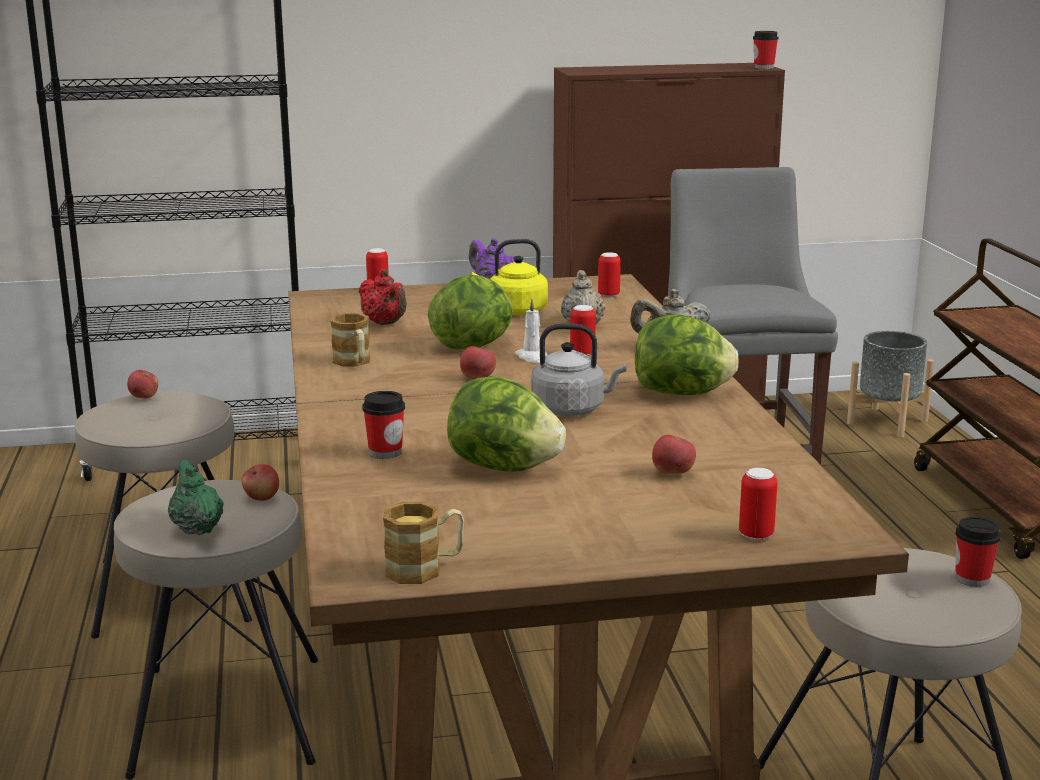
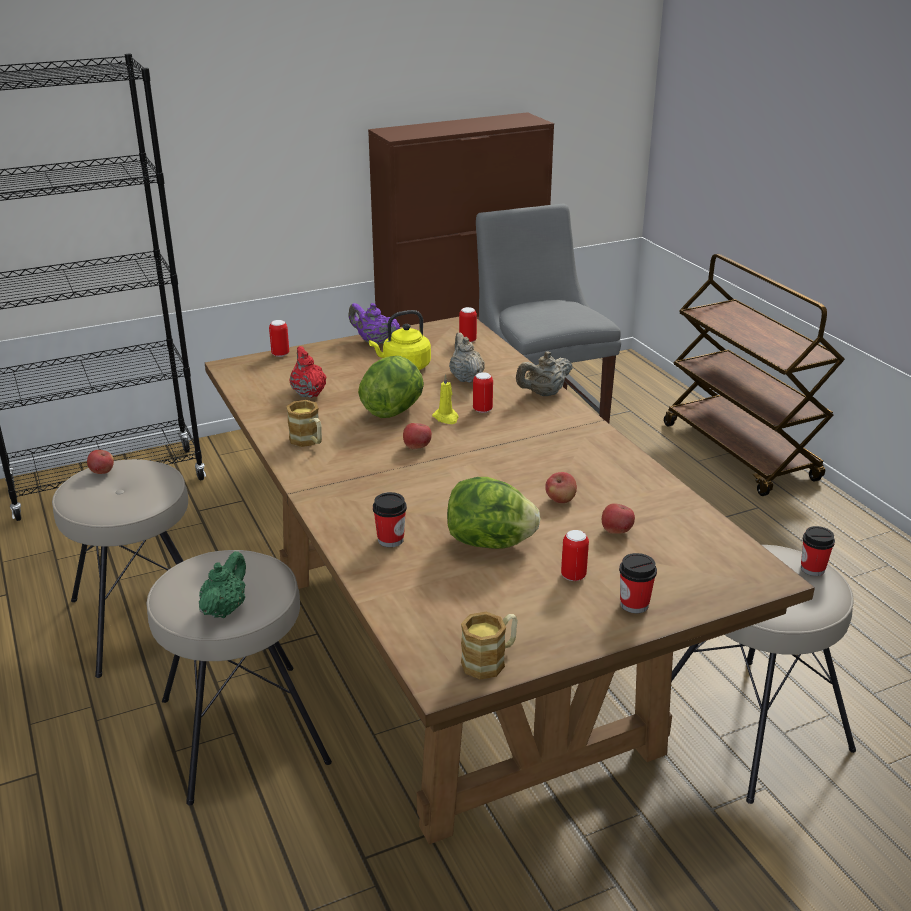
camera: 15 degrees left, 10 degrees up
green teapot [168,460,224,535] -> green teapot turned 60 degrees clockwise [199,551,246,618]
apple [242,464,279,501] -> apple moved to [545,472,577,503]
red teapot [359,269,407,325] -> red teapot turned 150 degrees counterclockwise [289,346,327,398]
white candle [515,299,547,363] -> yellow candle [432,374,459,424]
grey kettle [531,323,626,416] -> none
lettuce [635,314,739,395] -> none
can [739,468,777,540] -> can moved to [561,530,589,581]
cup [753,31,778,69] -> cup moved to [619,553,657,613]
grey planter [847,331,934,438] -> none

